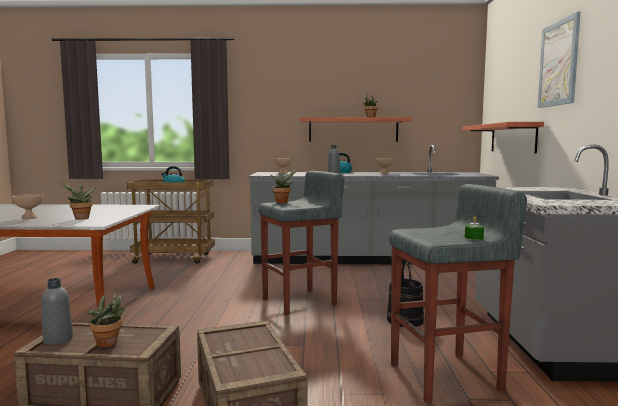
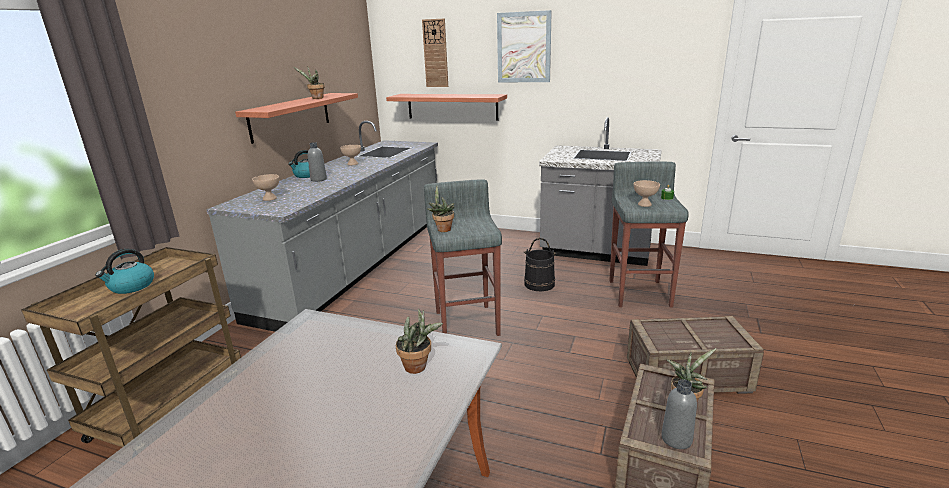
camera: 70 degrees left, 15 degrees up
beige bowl [12,194,43,219] -> beige bowl moved to [633,180,660,207]
none -> wall clock [422,19,448,87]

